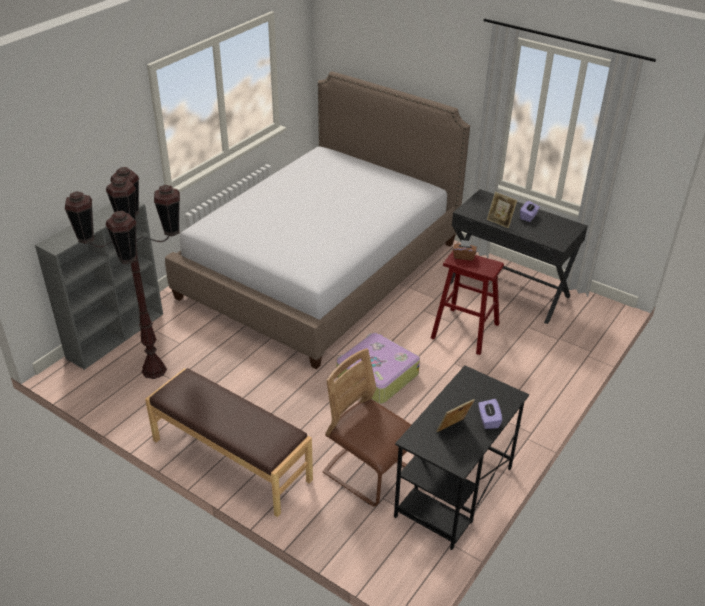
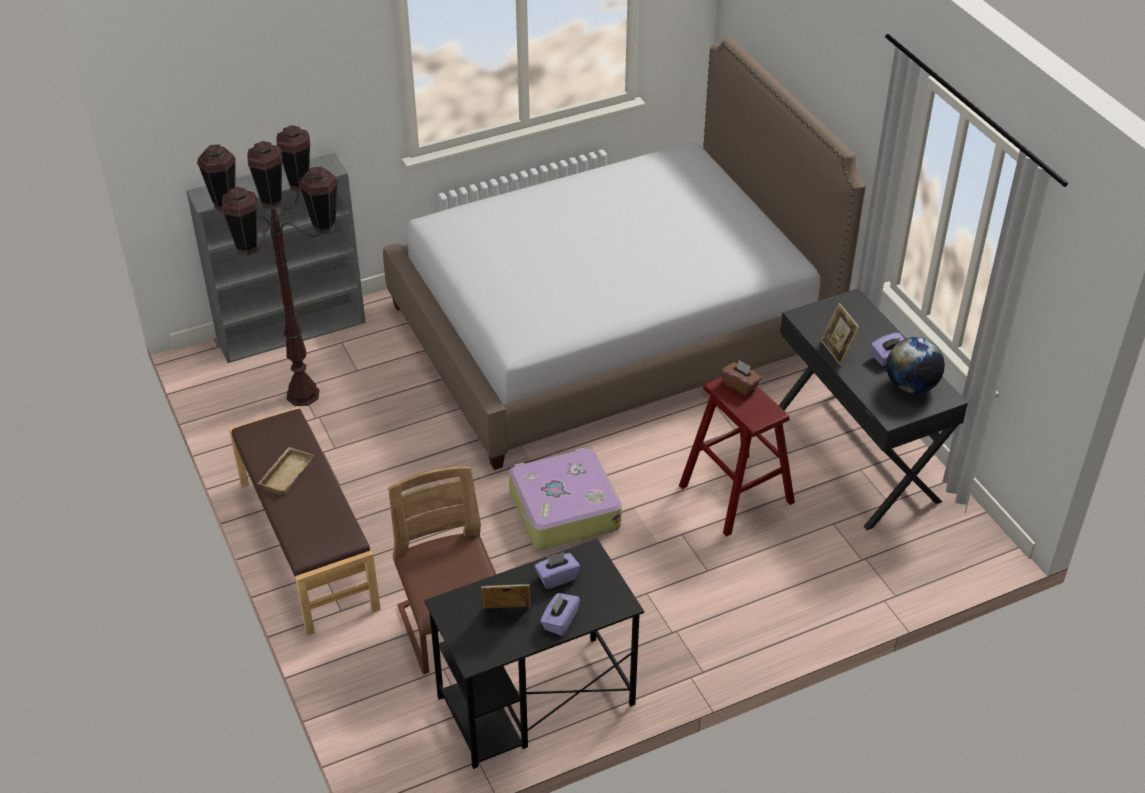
camera: 30 degrees right, 5 degrees up
none -> beige tray [258,447,313,494]
none -> purple tissue box [535,552,580,589]
none -> globe [887,337,945,394]

